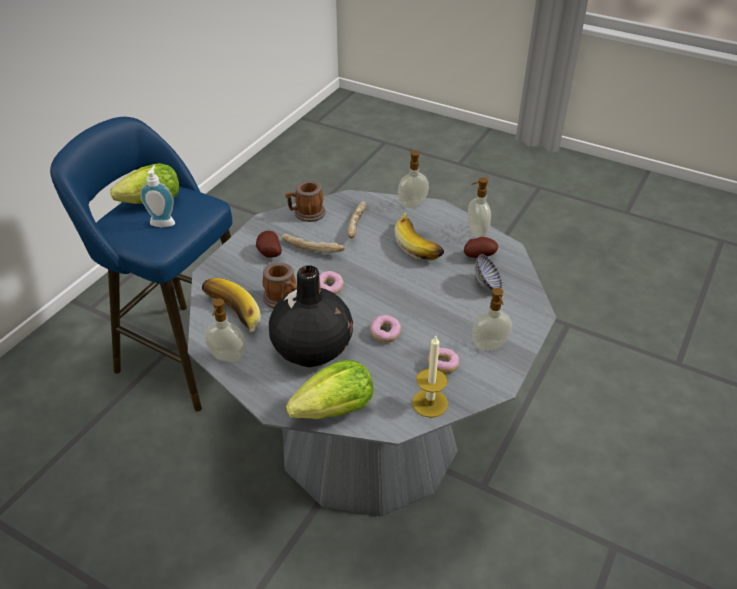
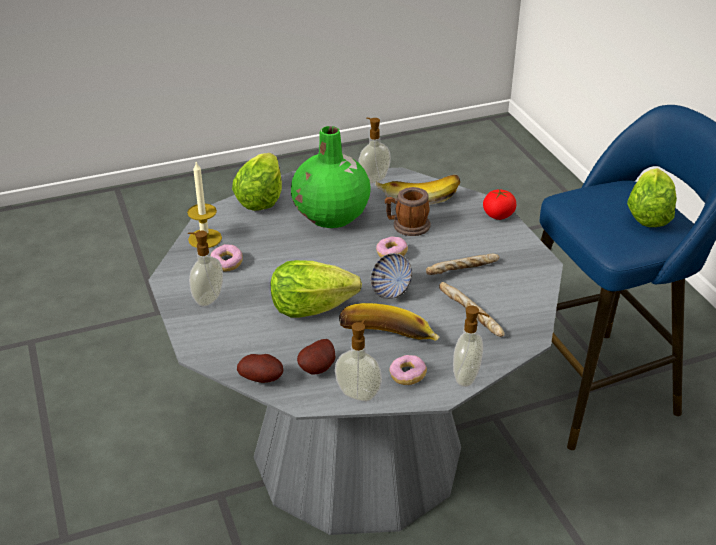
camera: 130 degrees right, 5 degrees down
soap dispenser [140,165,175,227] -> none
potato [256,231,282,258] -> potato moved to [237,354,284,383]
black vase [269,266,353,367] -> green vase [291,126,371,228]
mug [286,180,326,222] -> none
donut [370,315,401,343] -> donut moved to [389,355,427,385]
bowl [474,254,503,290] -> bowl moved to [370,253,412,299]
none -> lettuce [271,260,362,317]
none -> tomato [483,189,517,220]

